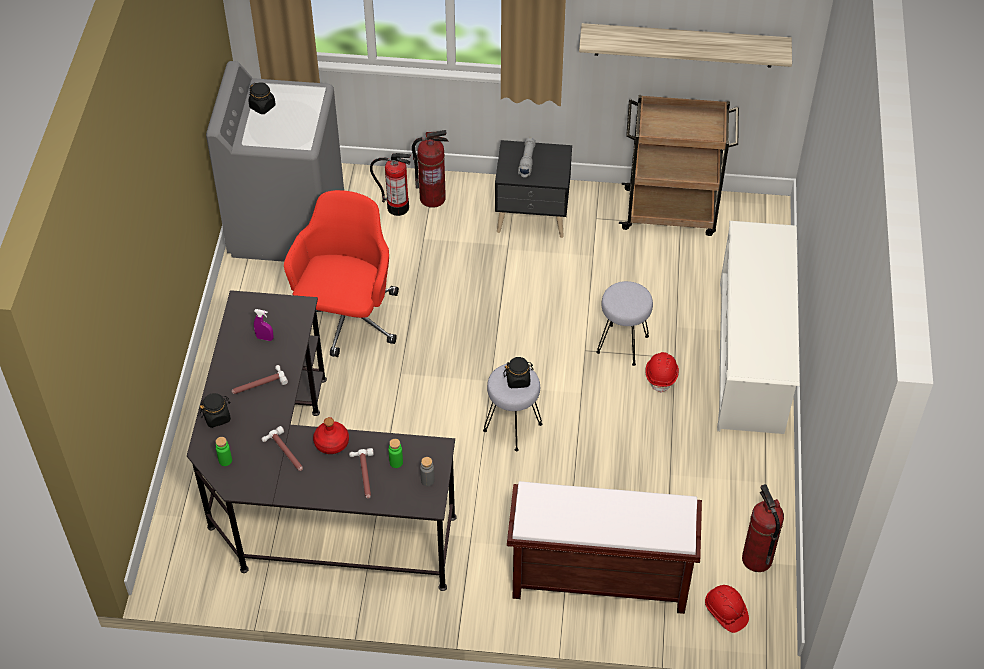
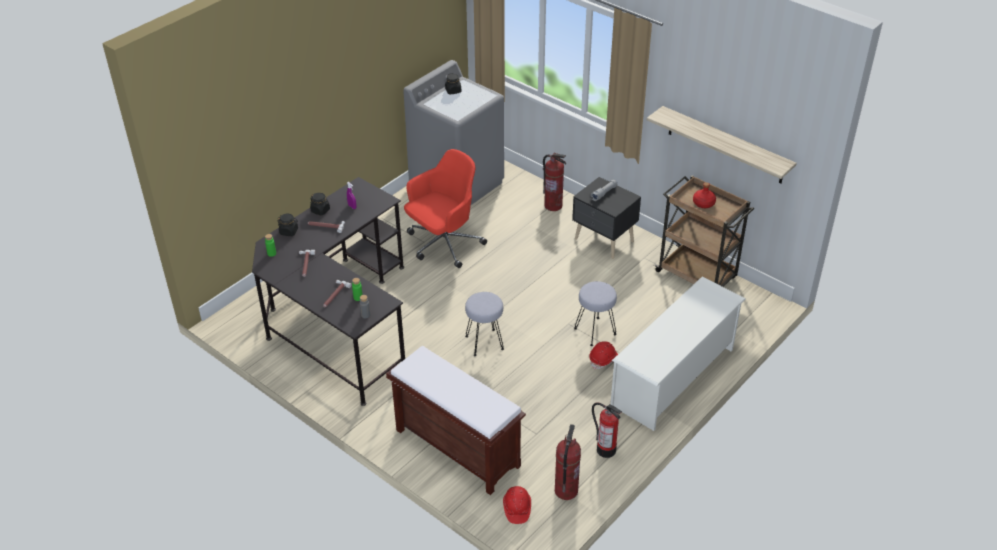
camera: 35 degrees right, 10 degrees down
red bottle [313,417,349,454] -> red bottle moved to [693,182,716,208]
fire extinguisher [370,153,411,216] -> fire extinguisher moved to [592,402,622,458]
black jar [504,357,534,388] -> black jar moved to [310,193,330,216]

